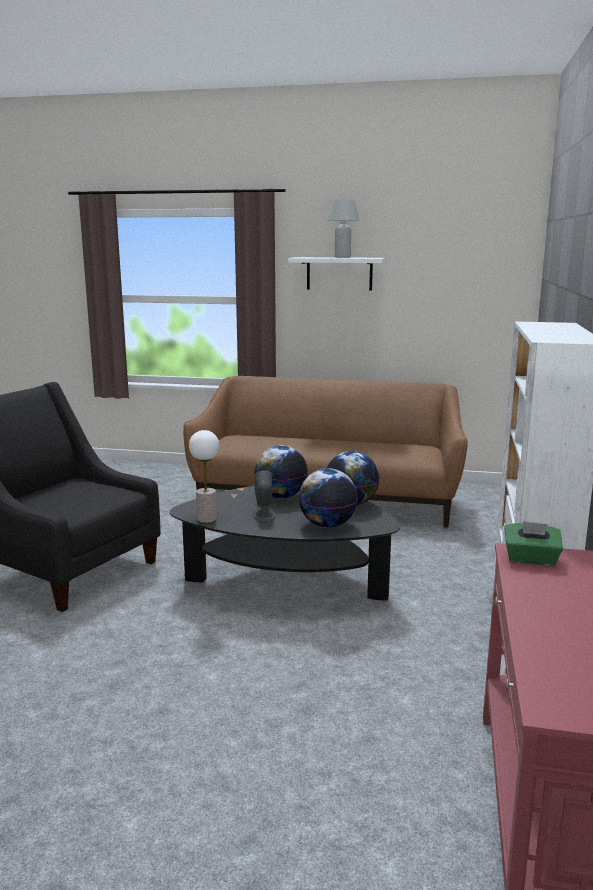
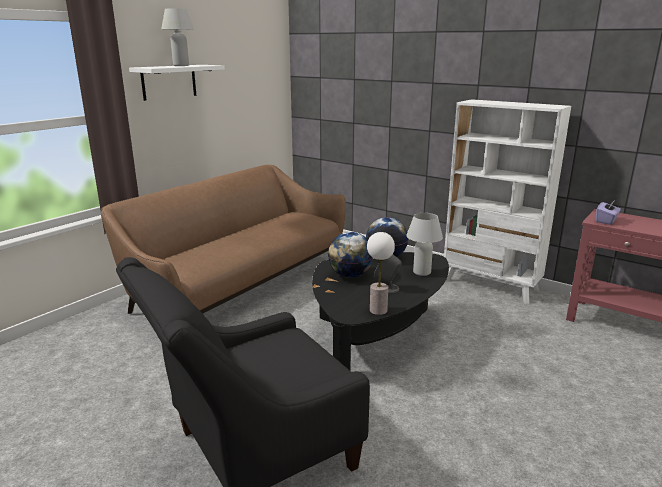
camera: 65 degrees left, 5 degrees up
globe [298,468,358,528] -> white table lamp [406,213,443,276]
green tissue box [504,521,563,566] -> purple tissue box [596,200,621,225]

